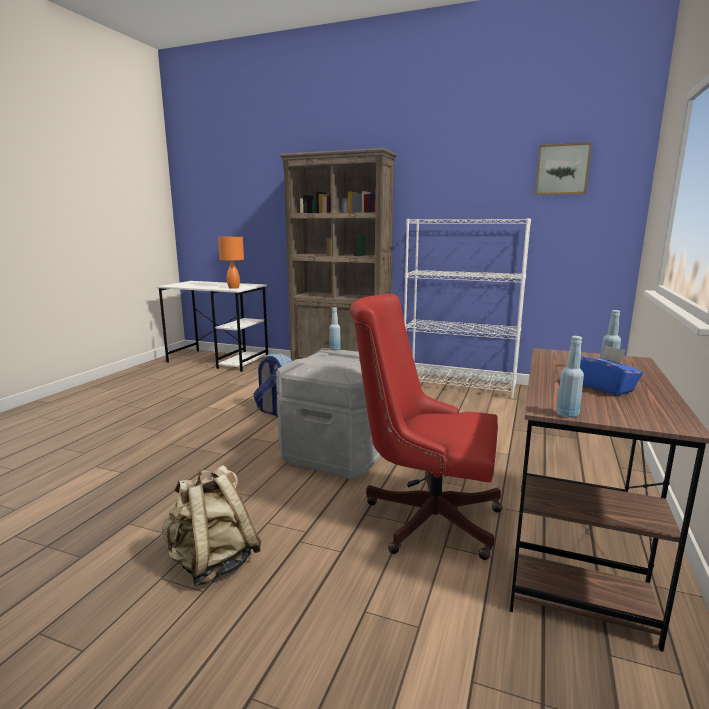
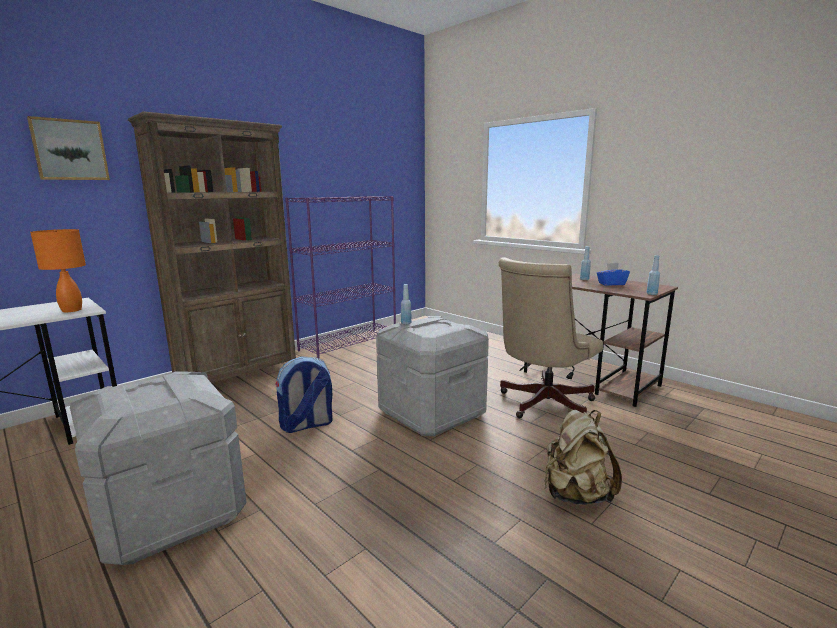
camera: 65 degrees left, 0 degrees up
red office chair [350,294,502,560] -> beige office chair [499,257,603,418]
white bookcase [404,218,531,398] -> purple bookcase [285,196,396,359]
picture [535,142,592,195] -> picture moved to [27,116,110,180]
none -> grey storage box [70,371,246,565]

